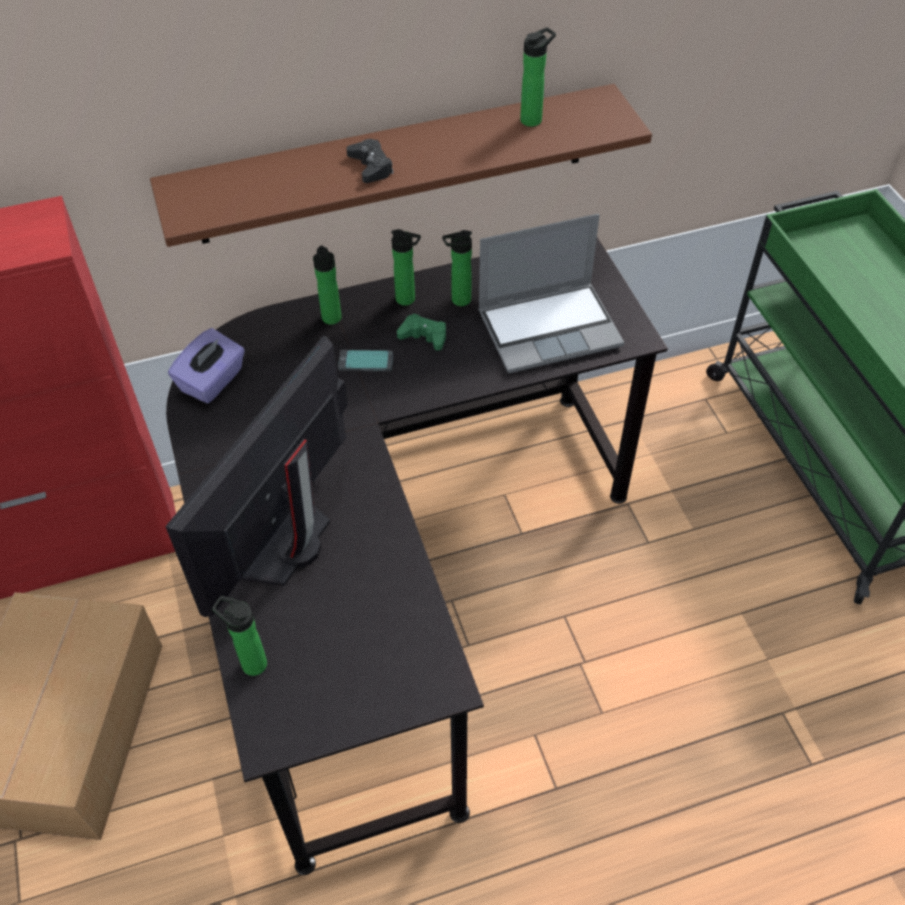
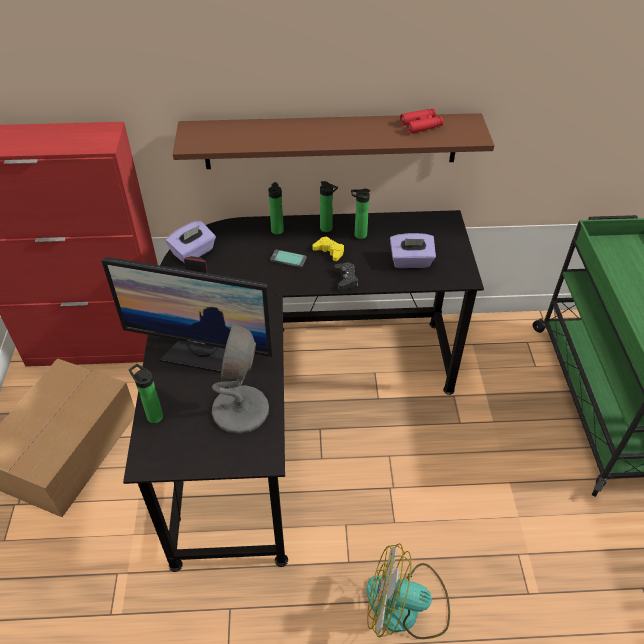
camera: 15 degrees right, 5 degrees down
monitor [165,336,348,617] -> monitor turned 120 degrees counterclockwise [101,256,273,373]
black game controller [346,139,394,183] -> black game controller moved to [334,263,358,290]
green game controller [397,313,446,351] -> yellow game controller [312,236,344,261]
laptop [478,214,624,374] -> purple tissue box [390,233,436,268]
bottle [520,27,556,127] -> red binoculars [400,109,443,133]
none -> grey table lamp [212,322,269,434]
none -> fan [366,543,450,639]

